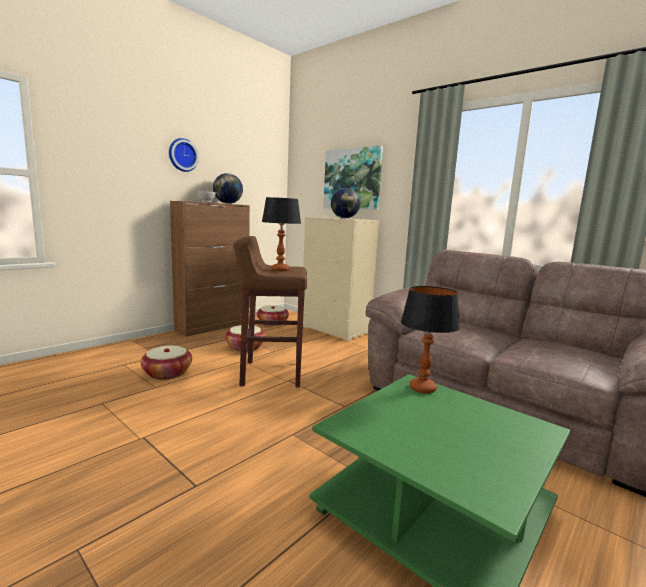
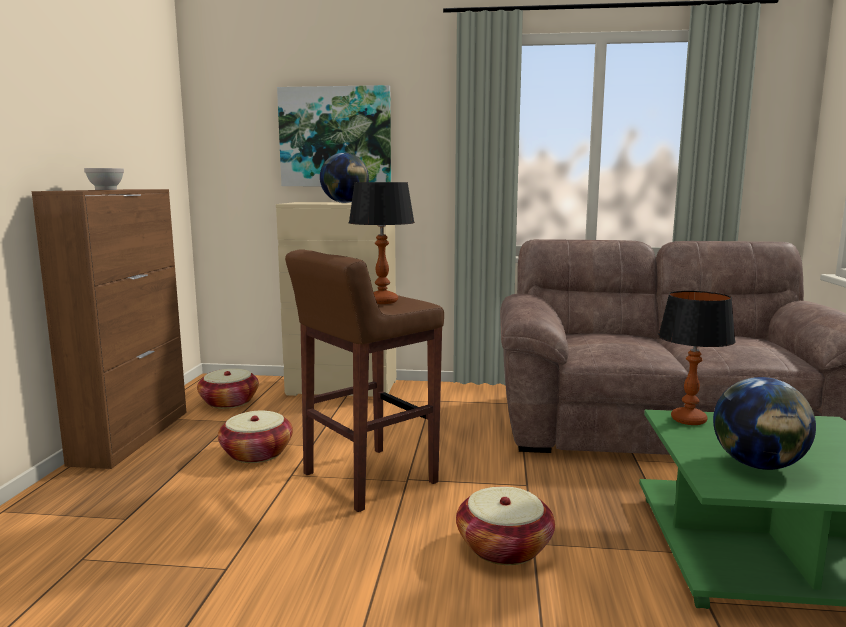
camera: 35 degrees left, 0 degrees up
basket [140,345,192,380] -> basket moved to [456,486,555,565]
wall clock [169,138,199,172] -> none
globe [213,173,243,204] -> globe moved to [713,377,816,470]

